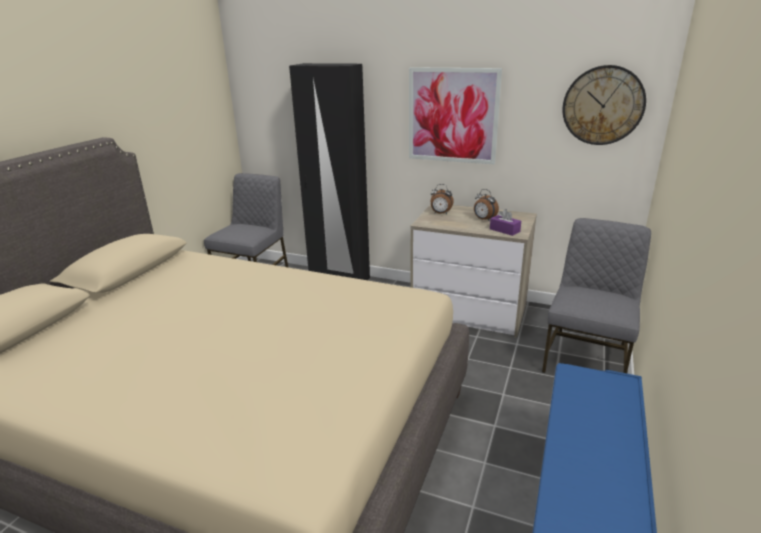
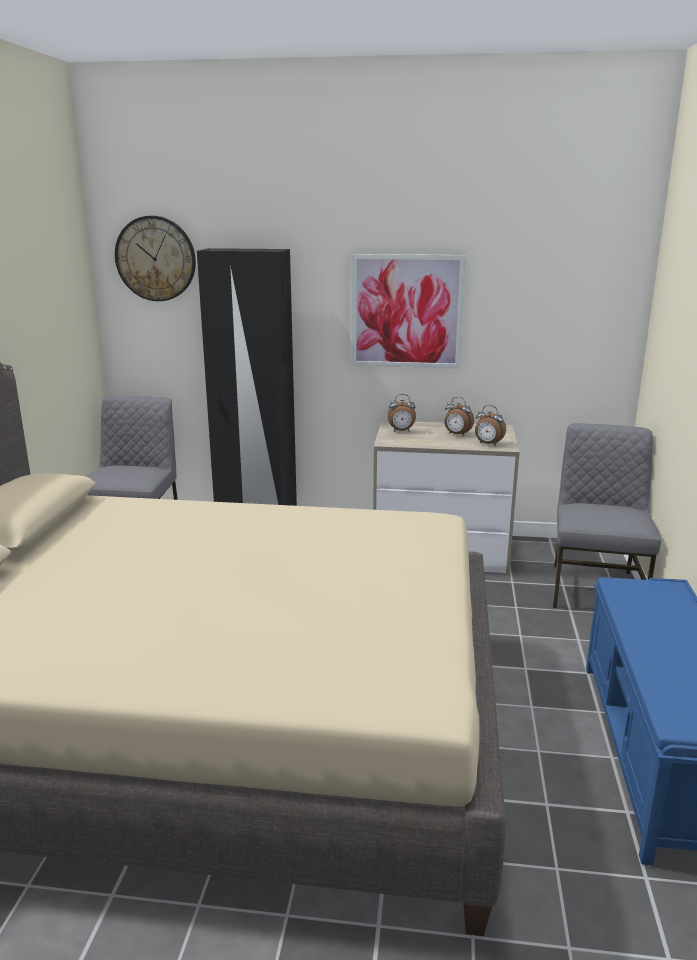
camera: 15 degrees left, 5 degrees down
purple tissue box [490,209,521,236] -> alarm clock [475,405,506,446]
wall clock [563,65,646,145] -> wall clock moved to [115,216,196,301]

